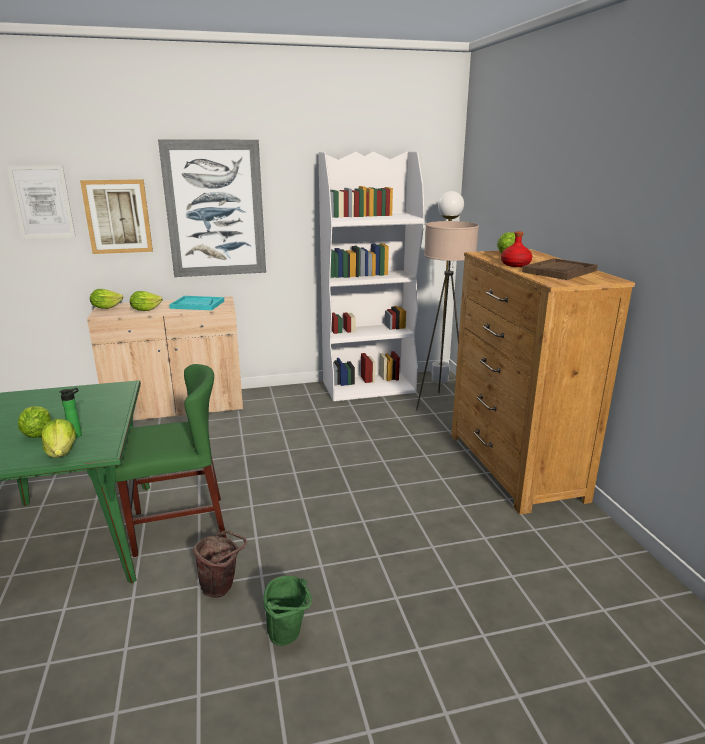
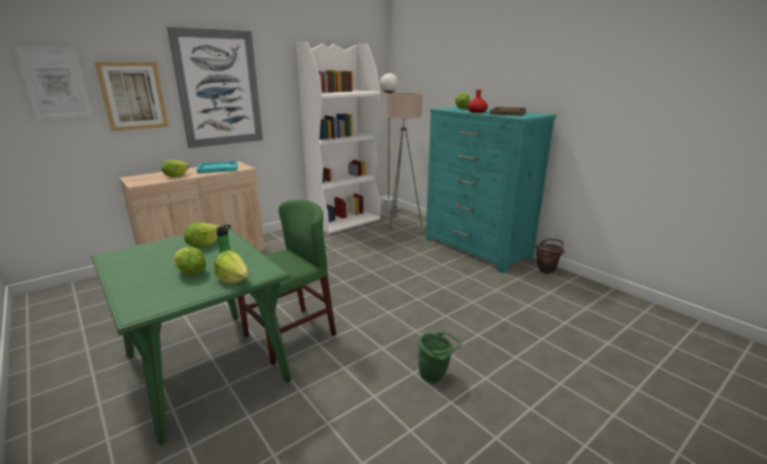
camera: 25 degrees left, 0 degrees up
lettuce [90,289,123,309] -> lettuce moved to [184,223,220,247]
brown bucket [193,530,247,598] -> brown bucket moved to [535,239,565,274]
brown dresser [452,249,635,515] -> turquoise dresser [426,107,556,273]

